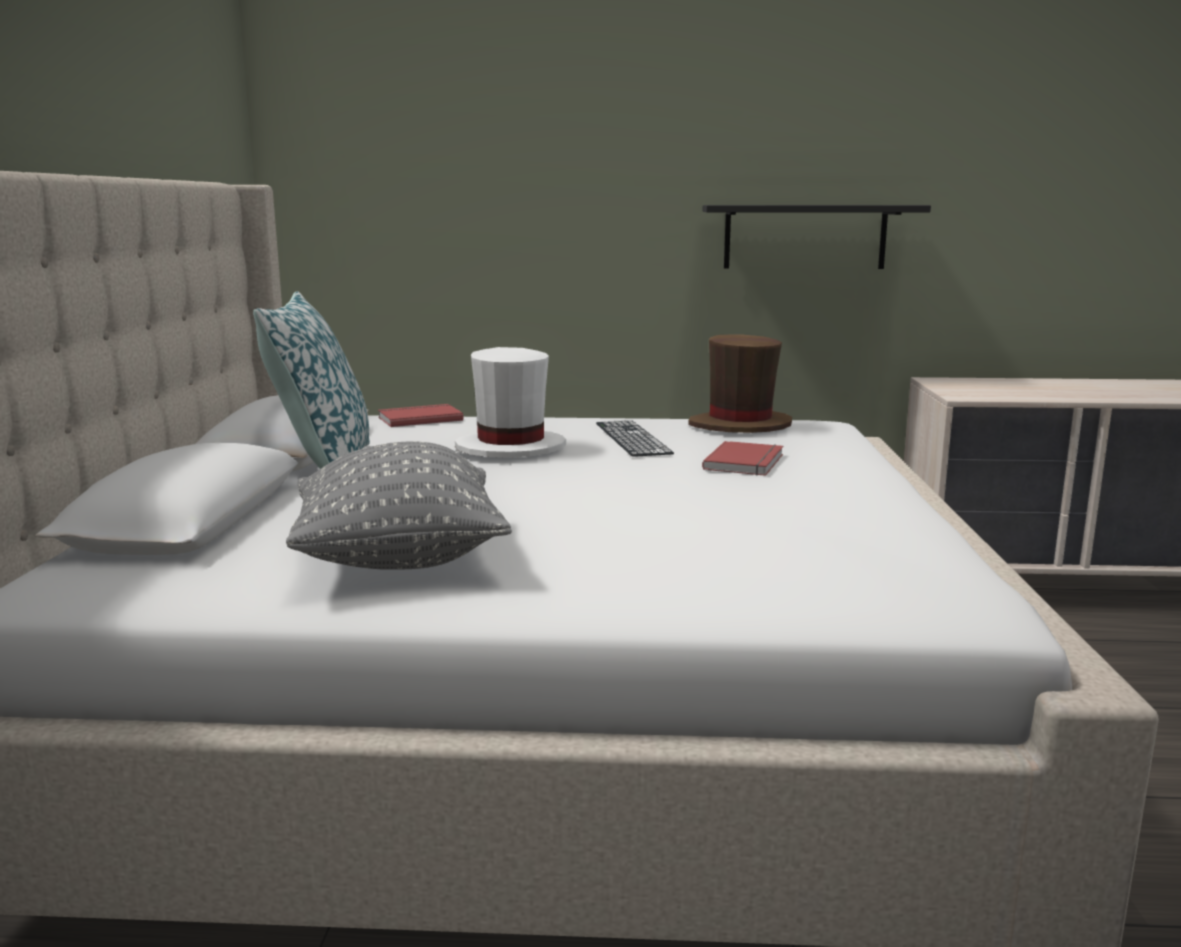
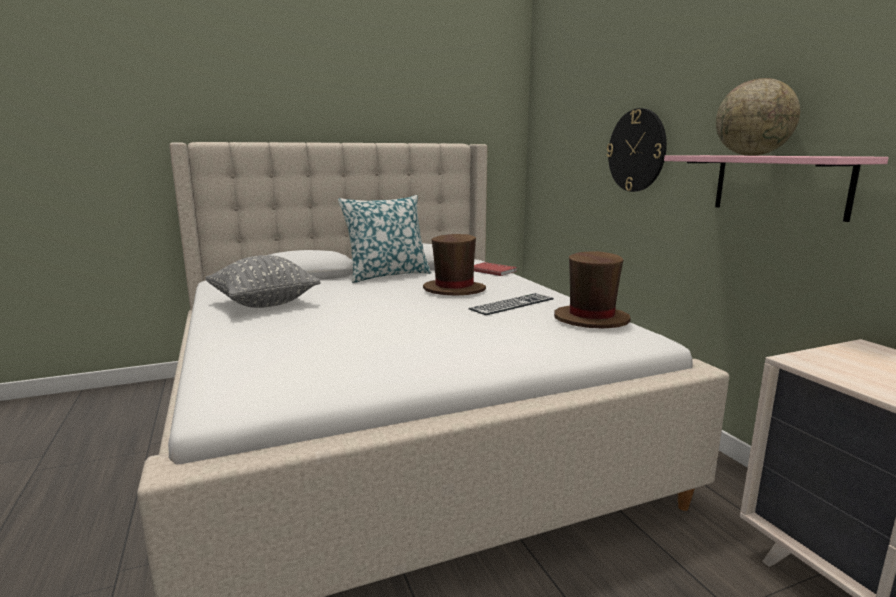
camera: 65 degrees right, 0 degrees up
white hat [455,347,566,458] -> brown hat [423,234,486,296]
black shelf [702,205,931,269] -> pink shelf [664,155,889,222]
red book [702,441,783,476] -> none
none -> wall clock [606,108,667,192]
none -> globe [716,78,800,155]

